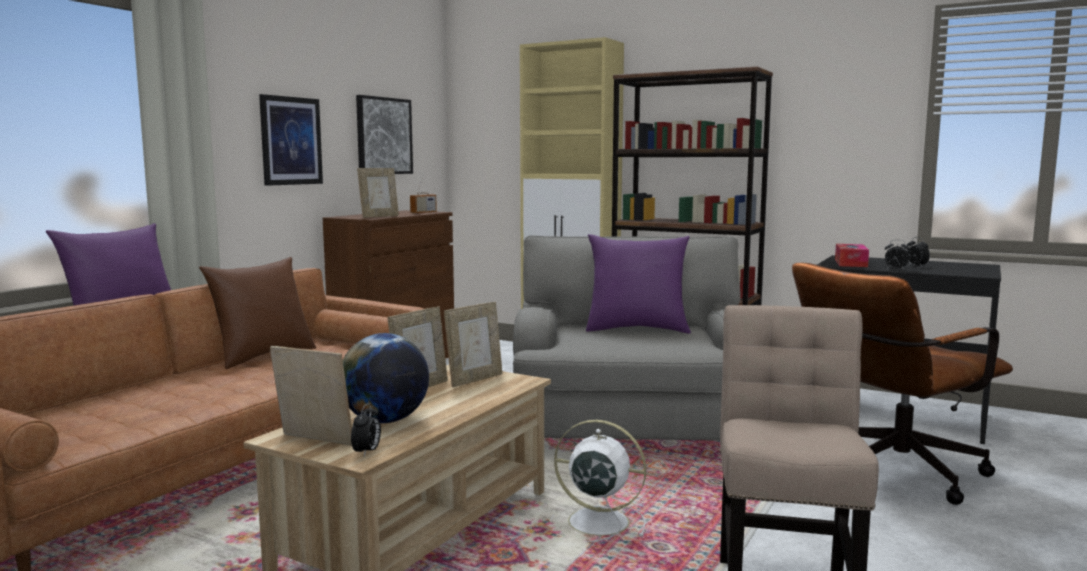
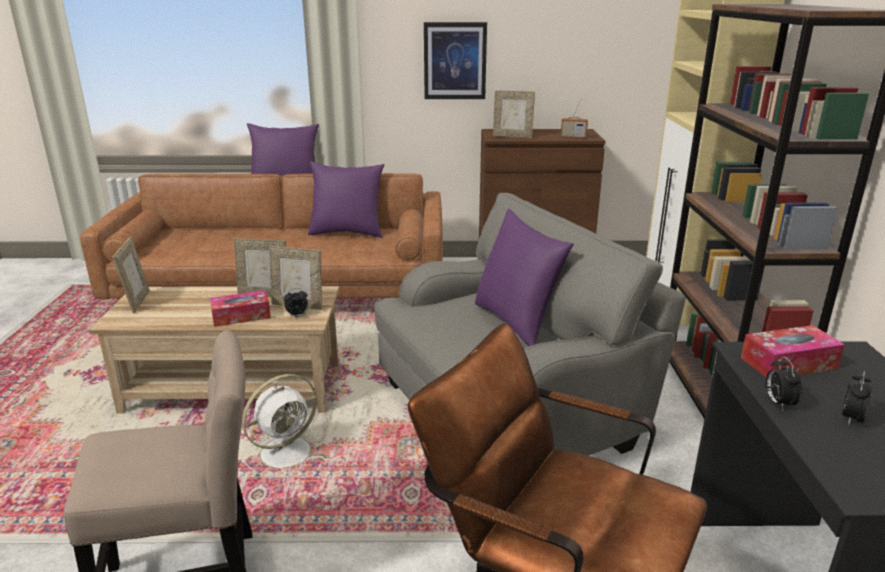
camera: 60 degrees right, 15 degrees up
brown pillow [199,257,316,369] -> purple pillow [308,161,384,238]
globe [343,333,429,423] -> none
alarm clock [351,403,381,456] -> alarm clock moved to [284,288,308,318]
picture [356,95,413,174] -> none
white fan [551,420,646,542] -> white fan turned 60 degrees clockwise [241,374,319,477]
none -> tissue box [210,290,271,327]

